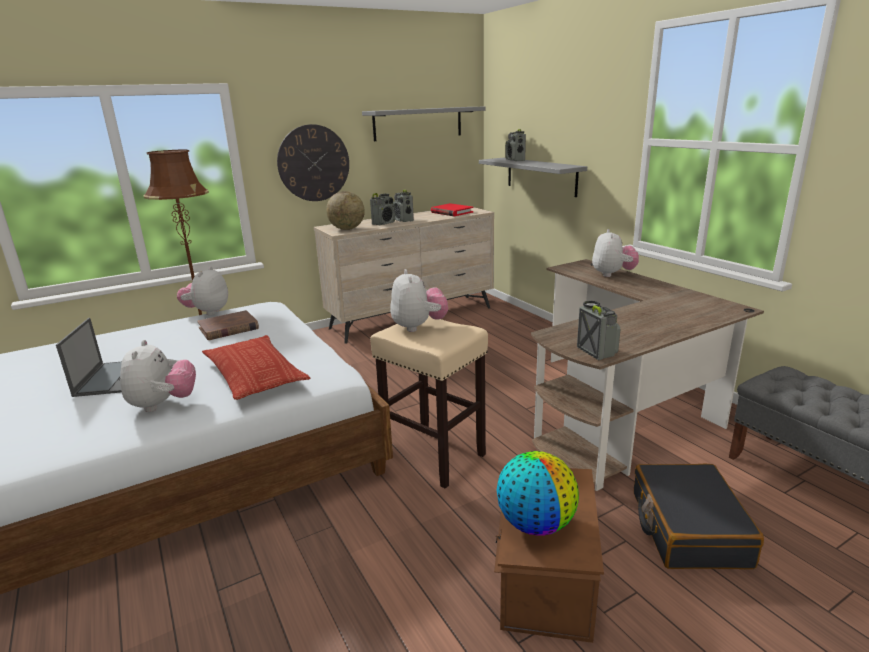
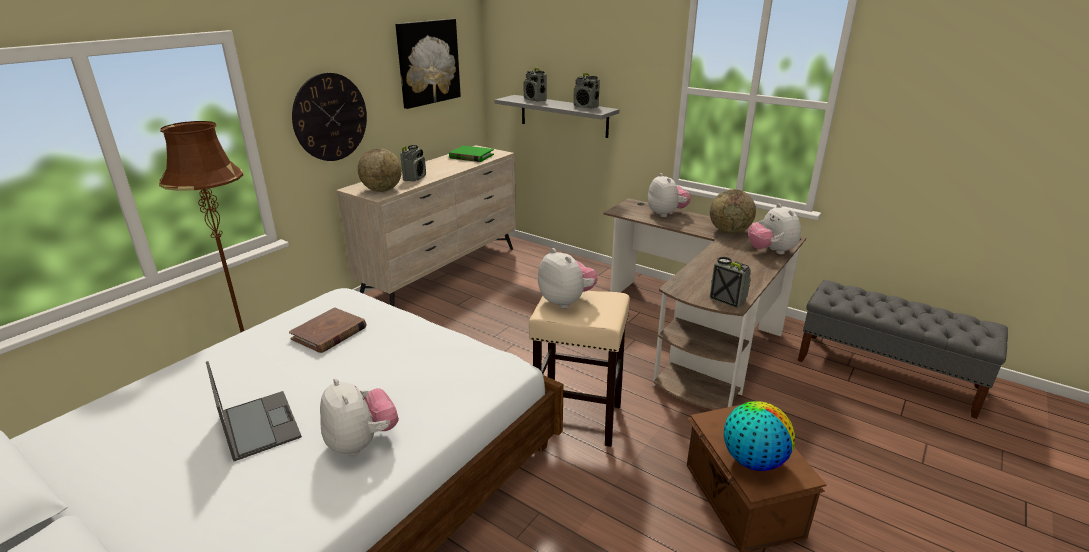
camera: 25 degrees left, 5 degrees up
plush toy [177,266,228,315] -> plush toy moved to [748,204,801,254]
pillow [202,335,310,400] -> none
grey shelf [362,107,486,141] -> picture [395,19,461,109]
radio [393,189,414,222] -> radio moved to [573,73,600,109]
red book [431,203,473,216] -> green book [449,145,494,162]
black suitcase [634,464,764,569] -> none
none -> globe [710,189,756,234]

